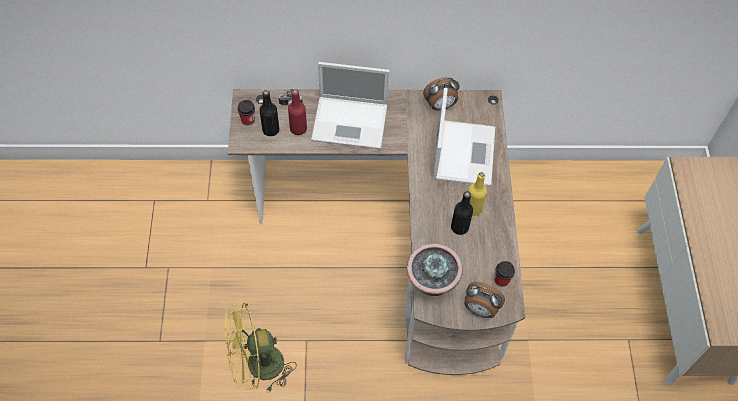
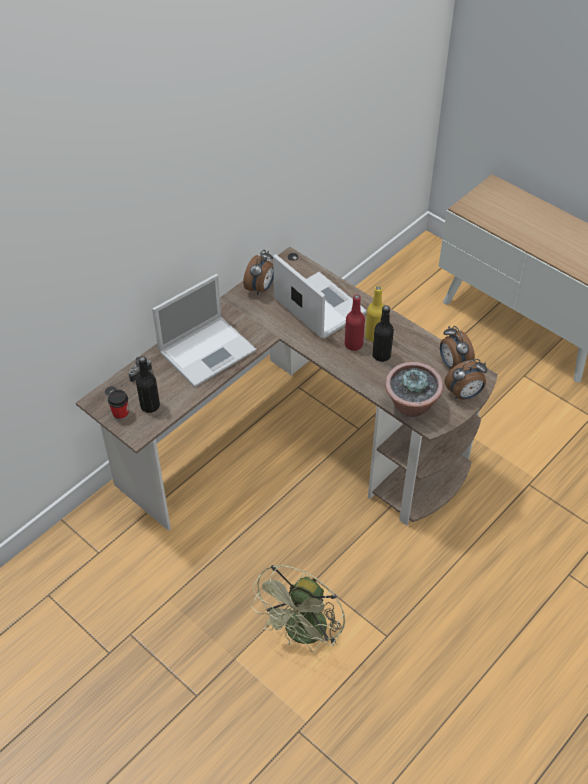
camera: 45 degrees left, 10 degrees down
yellow fan [225,302,297,394] -> green fan [251,565,345,652]
red bottle [288,89,307,135] -> red bottle moved to [345,295,365,351]
cup [495,261,515,287] -> alarm clock [440,326,475,369]

